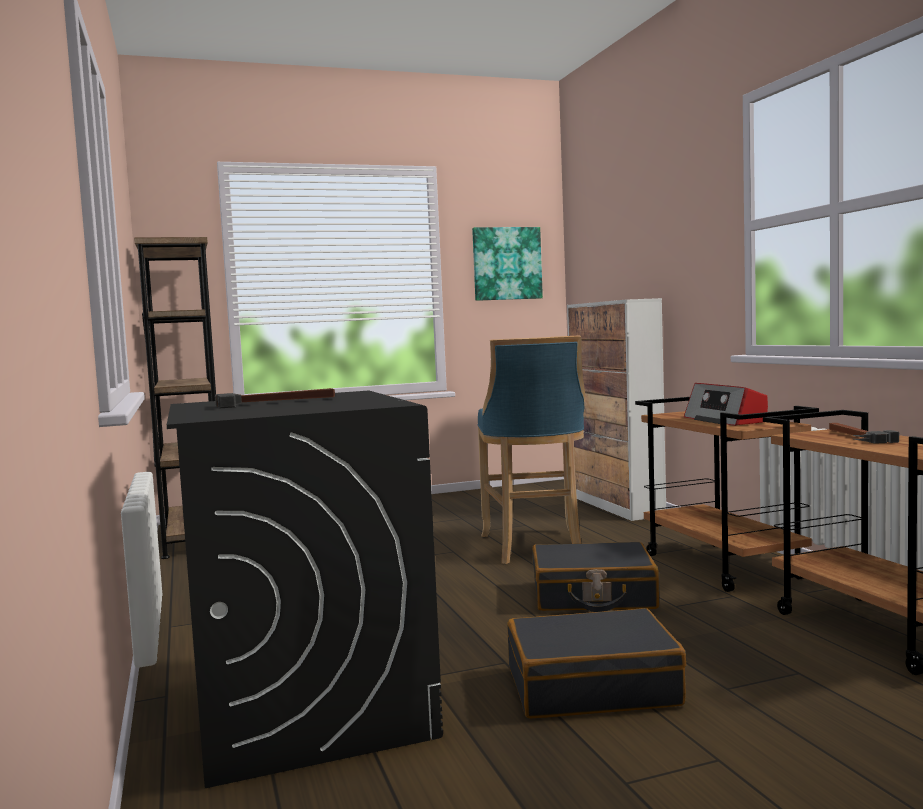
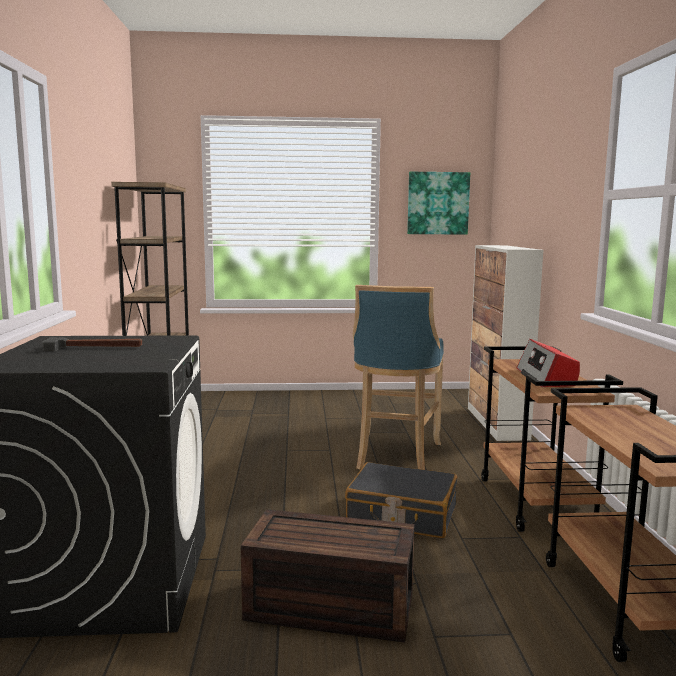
camera: 15 degrees right, 5 degrees up
black suitcase [507,608,686,719] -> brown storage box [241,509,414,643]
hammer [829,423,899,444] -> none

